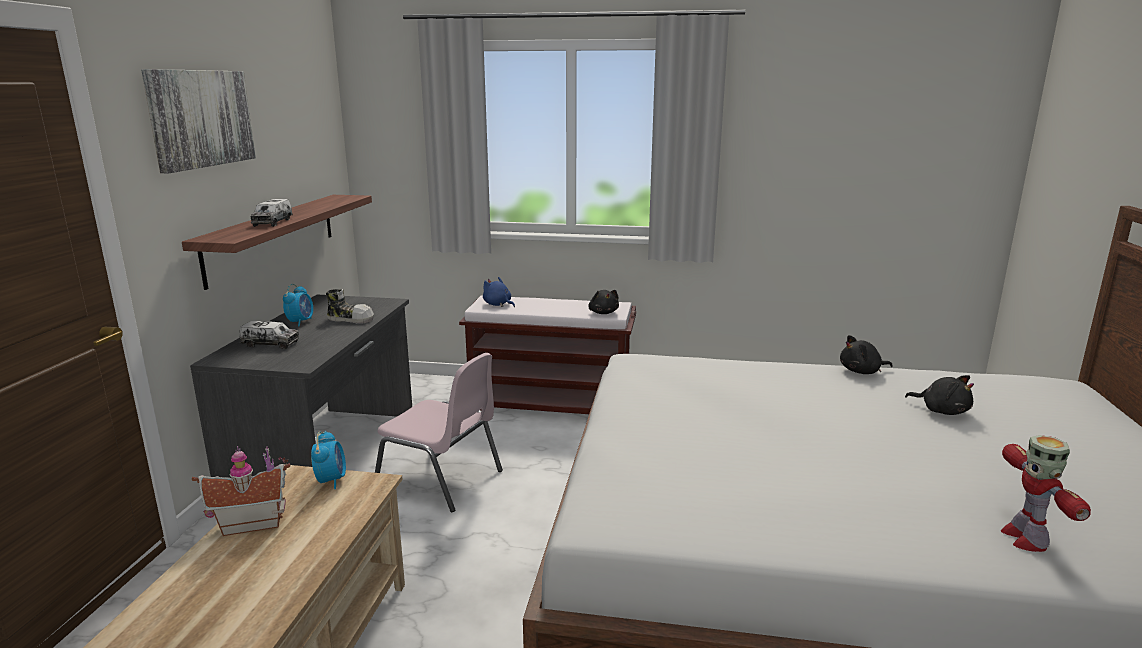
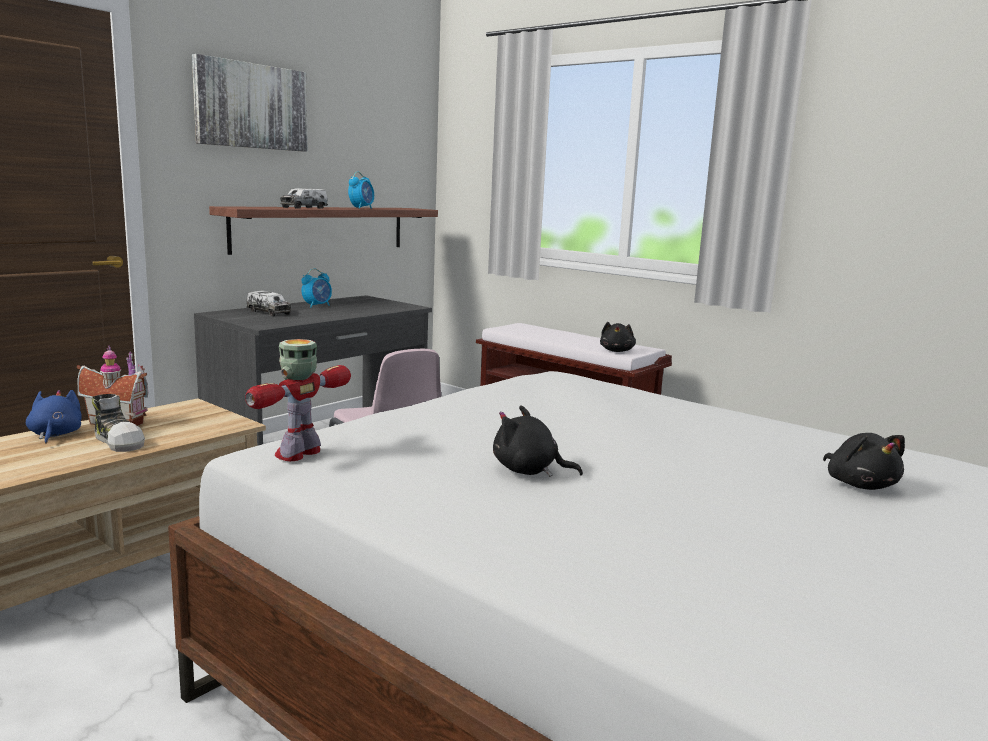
camera: 30 degrees right, 5 degrees down
alarm clock [311,431,346,489] -> alarm clock moved to [348,172,374,209]
shoe [326,289,374,323] -> shoe moved to [92,394,145,452]
blue plush toy [483,277,515,307] -> blue plush toy moved to [26,390,82,444]
black plush toy [840,335,893,374] -> black plush toy moved to [493,405,583,477]
toy robot [1001,435,1091,552] -> toy robot moved to [245,339,351,461]

